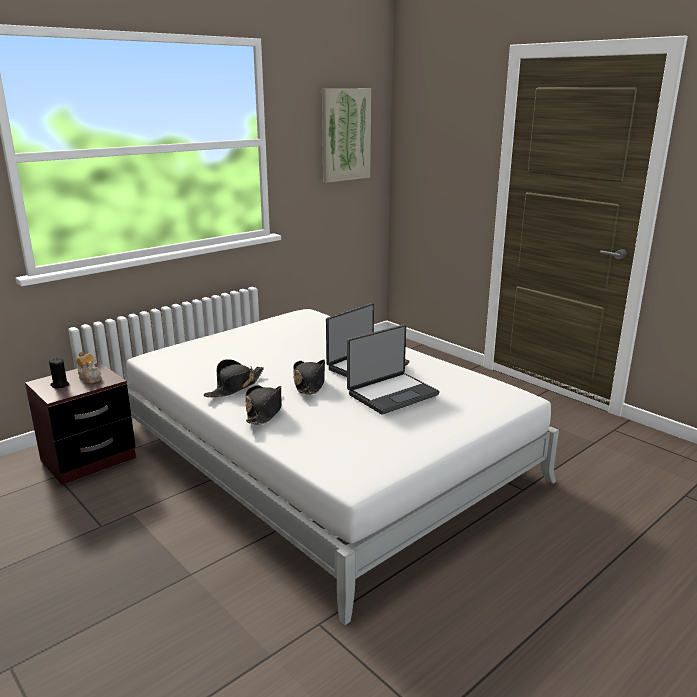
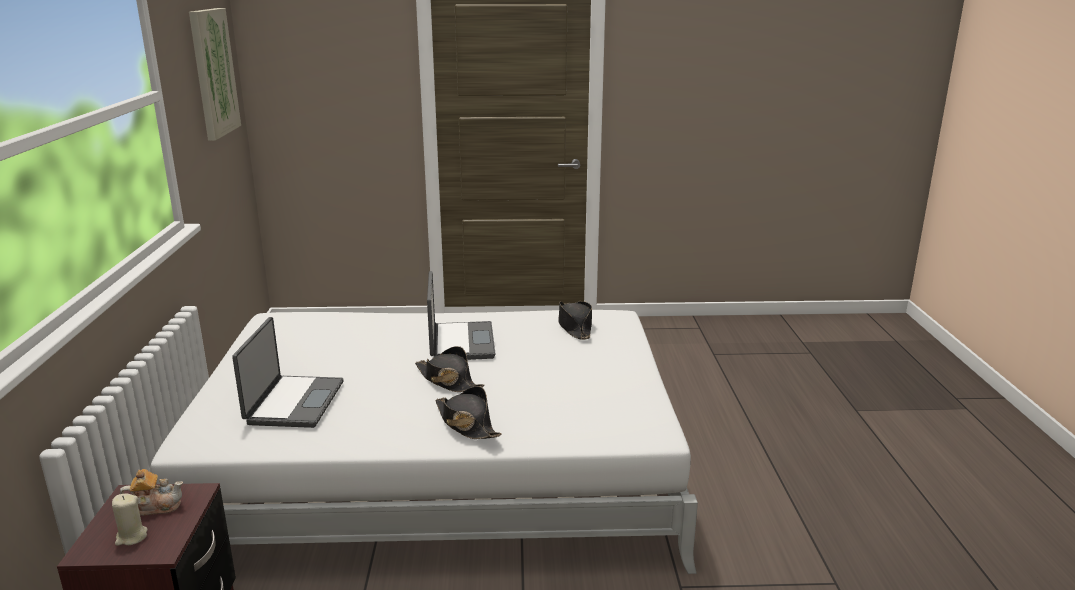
camera: 50 degrees left, 0 degrees up
black candle [49,358,69,389] -> beige candle [112,494,148,546]
black hat [204,359,264,397] -> black hat moved to [559,301,592,340]
laptop [347,324,440,414] -> laptop moved to [232,317,344,428]

